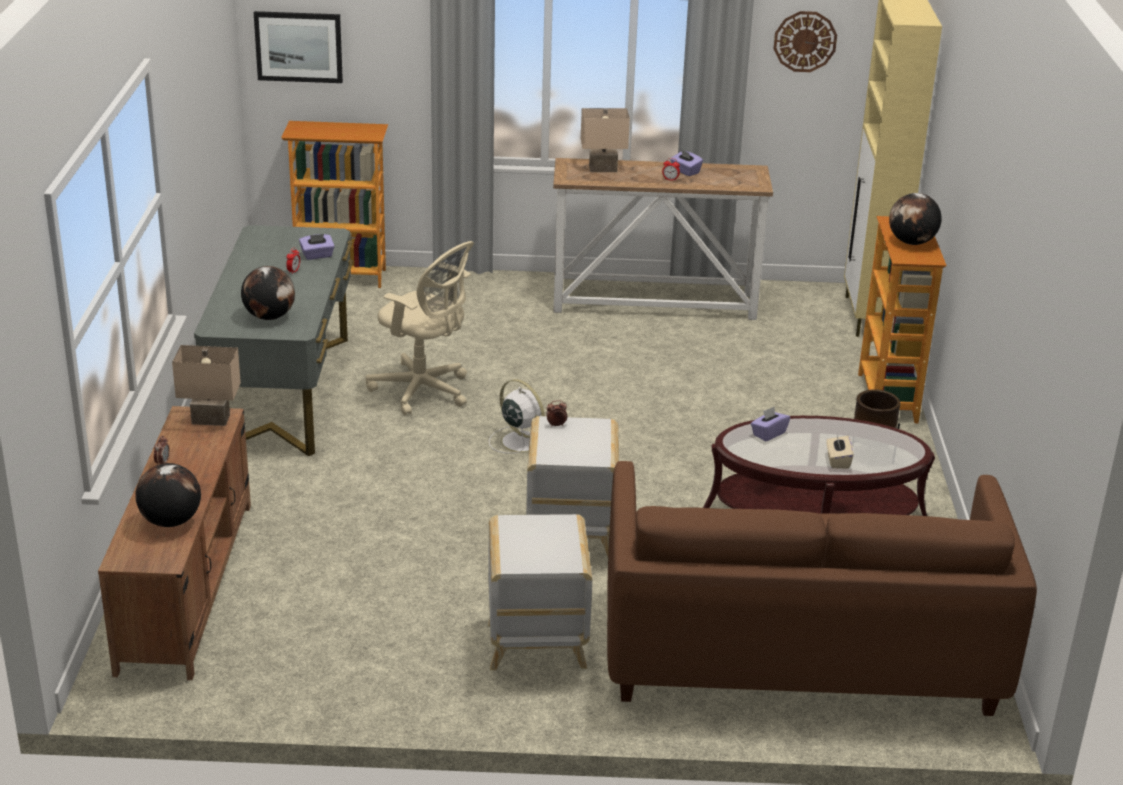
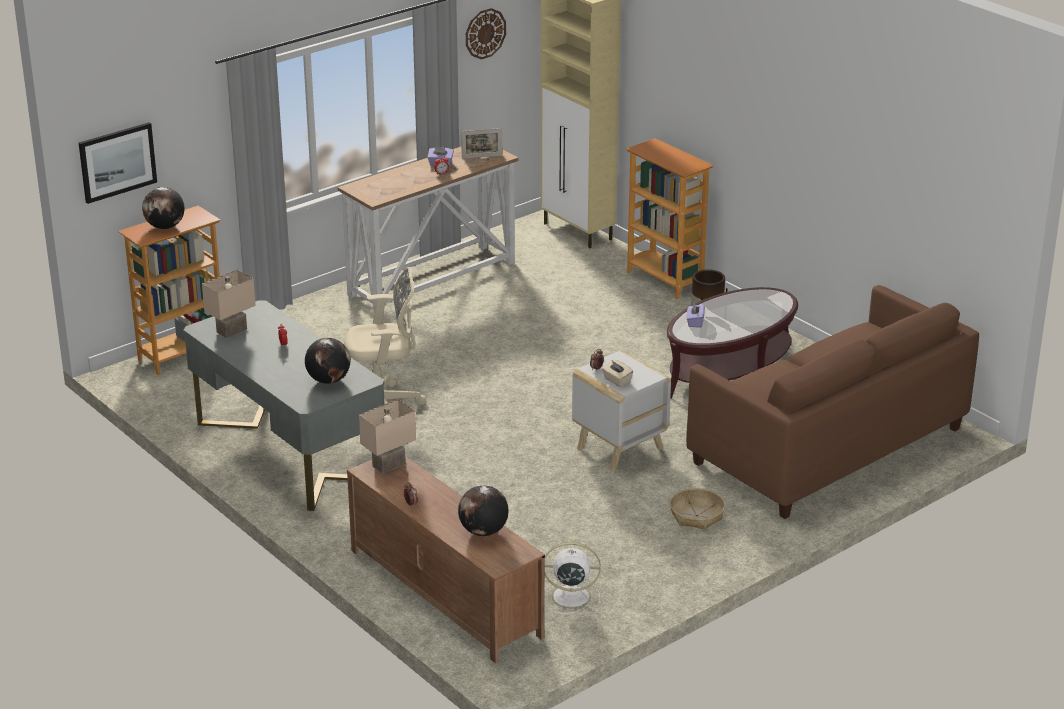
camera: 40 degrees left, 0 degrees up
purple tissue box [299,234,335,260] -> none
white side table [488,514,592,670] -> basket [670,488,725,530]
white fan [489,379,545,454] -> white fan moved to [545,542,601,614]
beige table lamp [581,108,630,172] -> beige table lamp moved to [202,270,256,338]
beige tissue box [826,435,853,469] -> beige tissue box moved to [602,360,633,387]
globe [889,193,942,245] -> globe moved to [142,187,185,229]
none -> picture frame [461,128,502,159]

